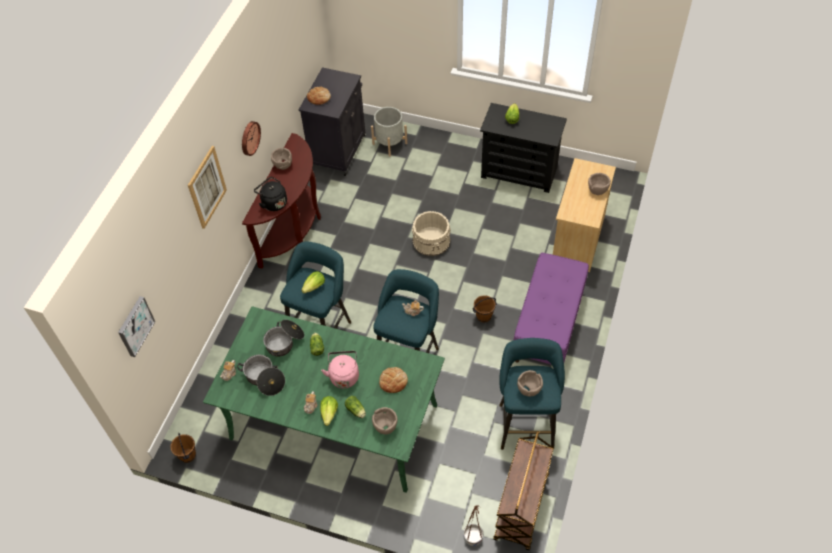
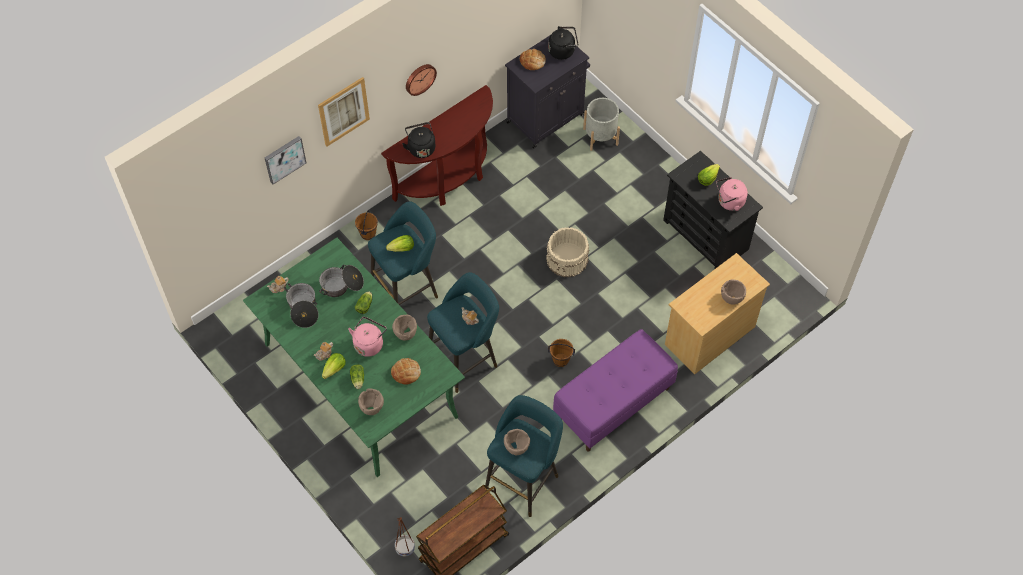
camera: 30 degrees right, 5 degrees up
picture [118,296,155,357] -> picture moved to [265,136,307,184]
brown bucket [170,433,196,463] -> brown bucket moved to [355,210,378,240]
brown bowl [271,148,292,170] -> brown bowl moved to [392,315,417,340]
none -> black kettle [548,26,578,60]
none -> pink kettle [716,177,748,211]

